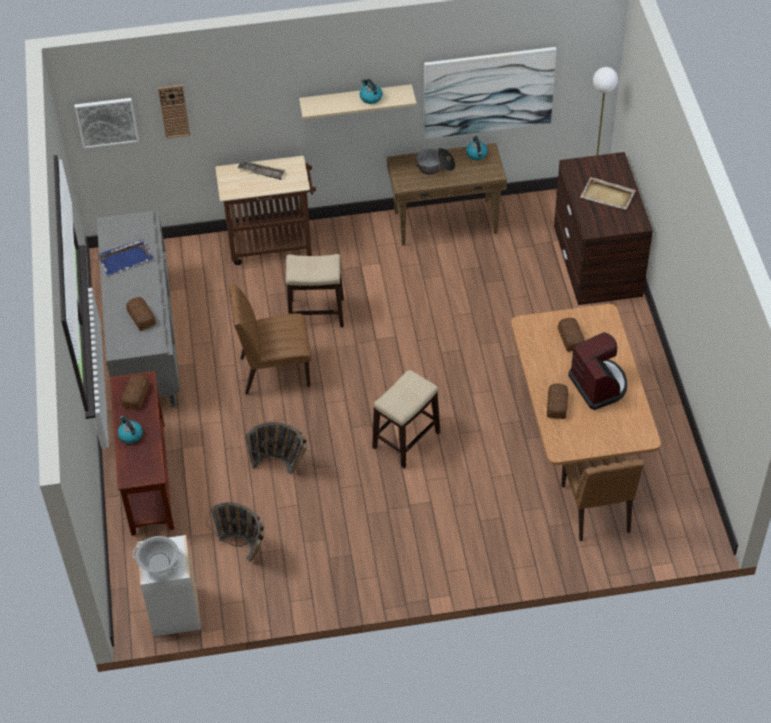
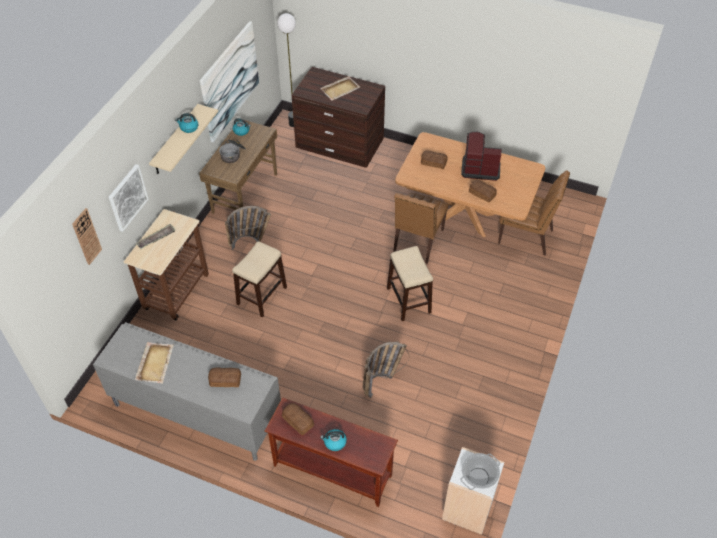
camera: 60 degrees left, 0 degrees up
picture [74,98,139,149] -> picture moved to [109,164,148,232]
blue tray [98,239,154,276] -> beige tray [135,342,174,384]
basket [206,502,264,562] -> basket moved to [225,206,271,250]
brown chair [229,283,312,395] -> brown chair moved to [393,193,449,263]

